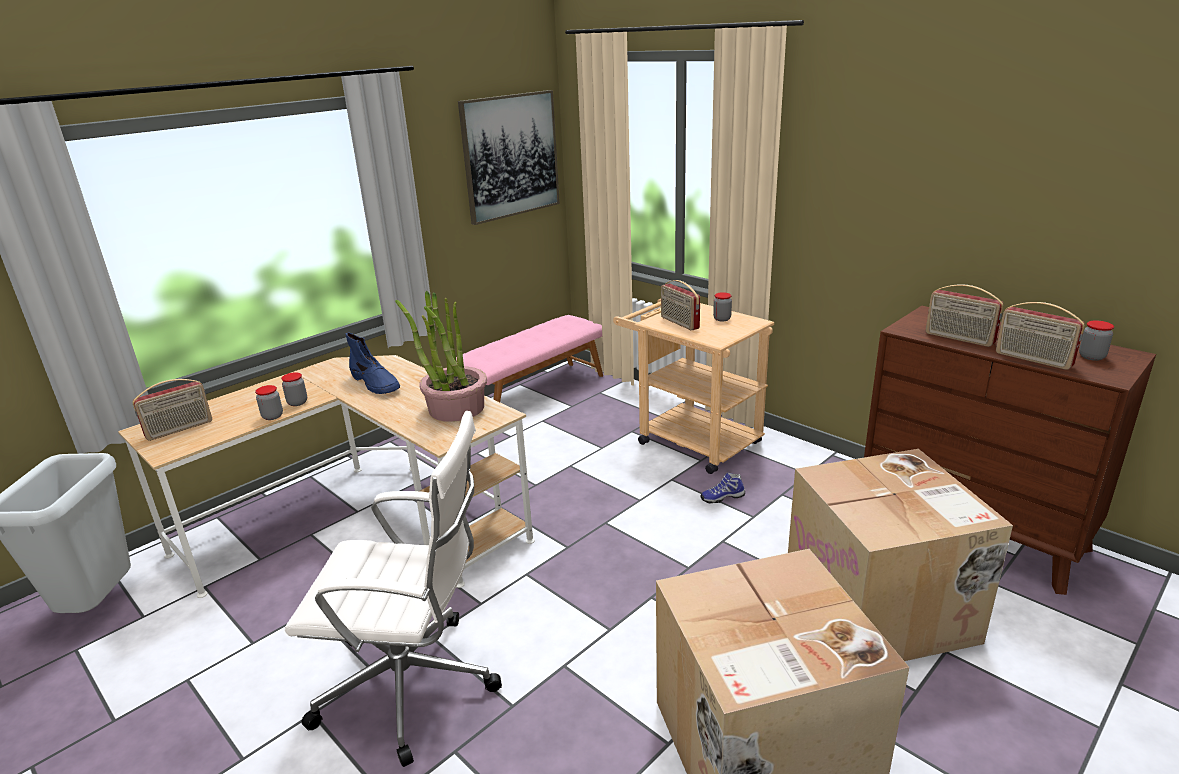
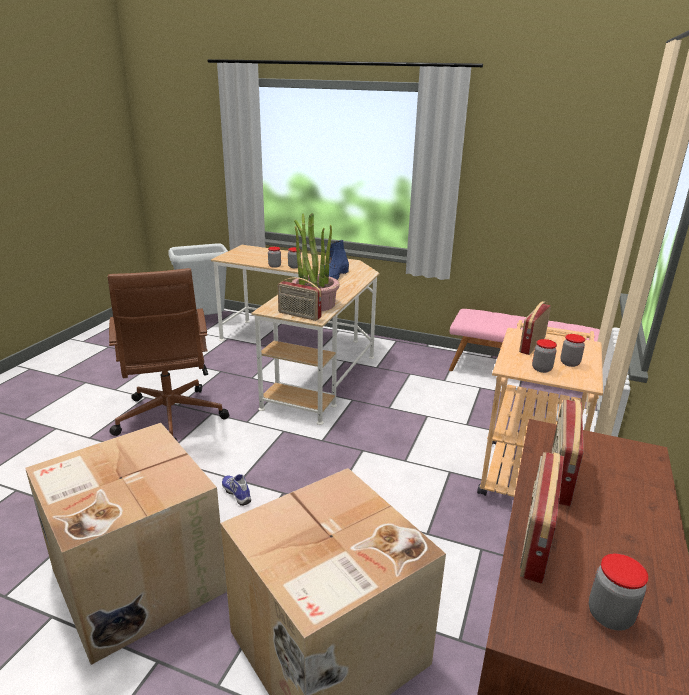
camera: 65 degrees right, 0 degrees up
radio [132,379,212,441] -> radio moved to [278,277,321,321]
white office chair [285,411,502,767] -> brown office chair [107,268,229,442]
picture [458,90,560,225] -> none
shoe [701,473,745,504] -> shoe moved to [222,474,251,506]
none -> jar [532,339,557,373]

